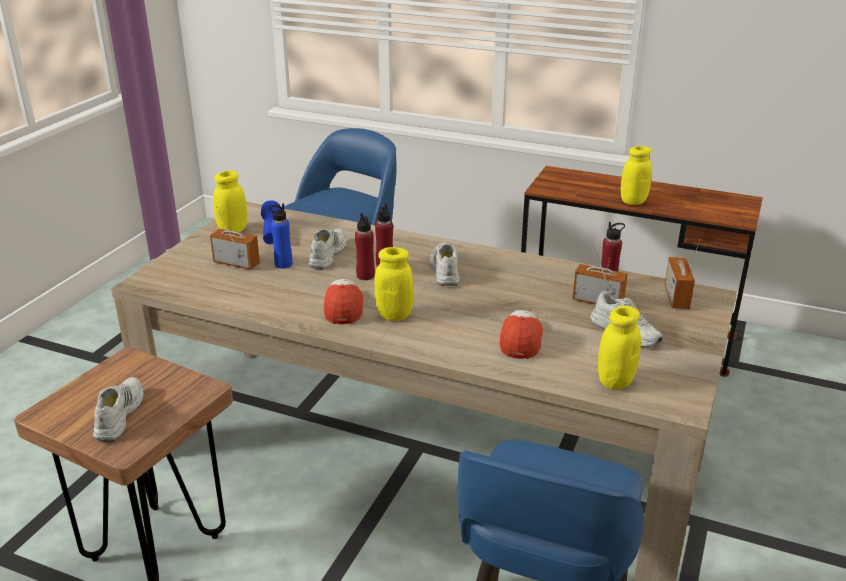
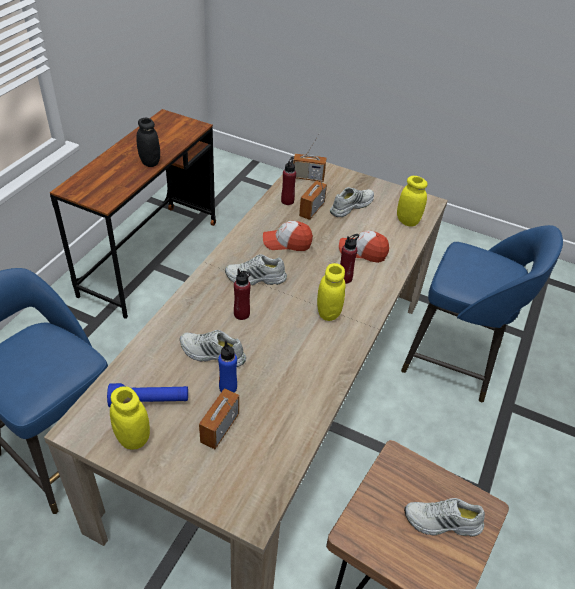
camera: 90 degrees left, 15 degrees up
cap [324,279,363,324] -> cap moved to [263,221,313,251]
red bottle [355,213,375,280] -> red bottle moved to [340,234,359,284]
yellow jar [621,146,652,205] -> black jar [136,118,160,167]

